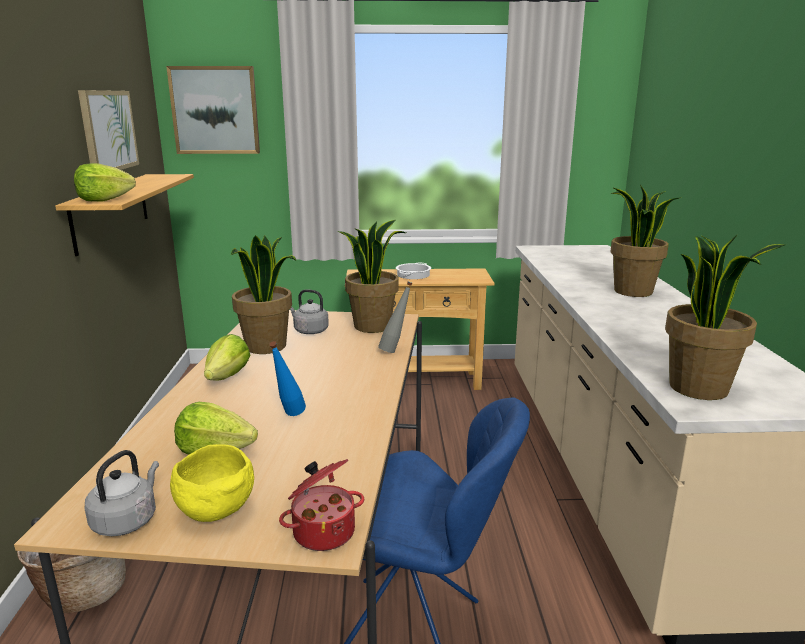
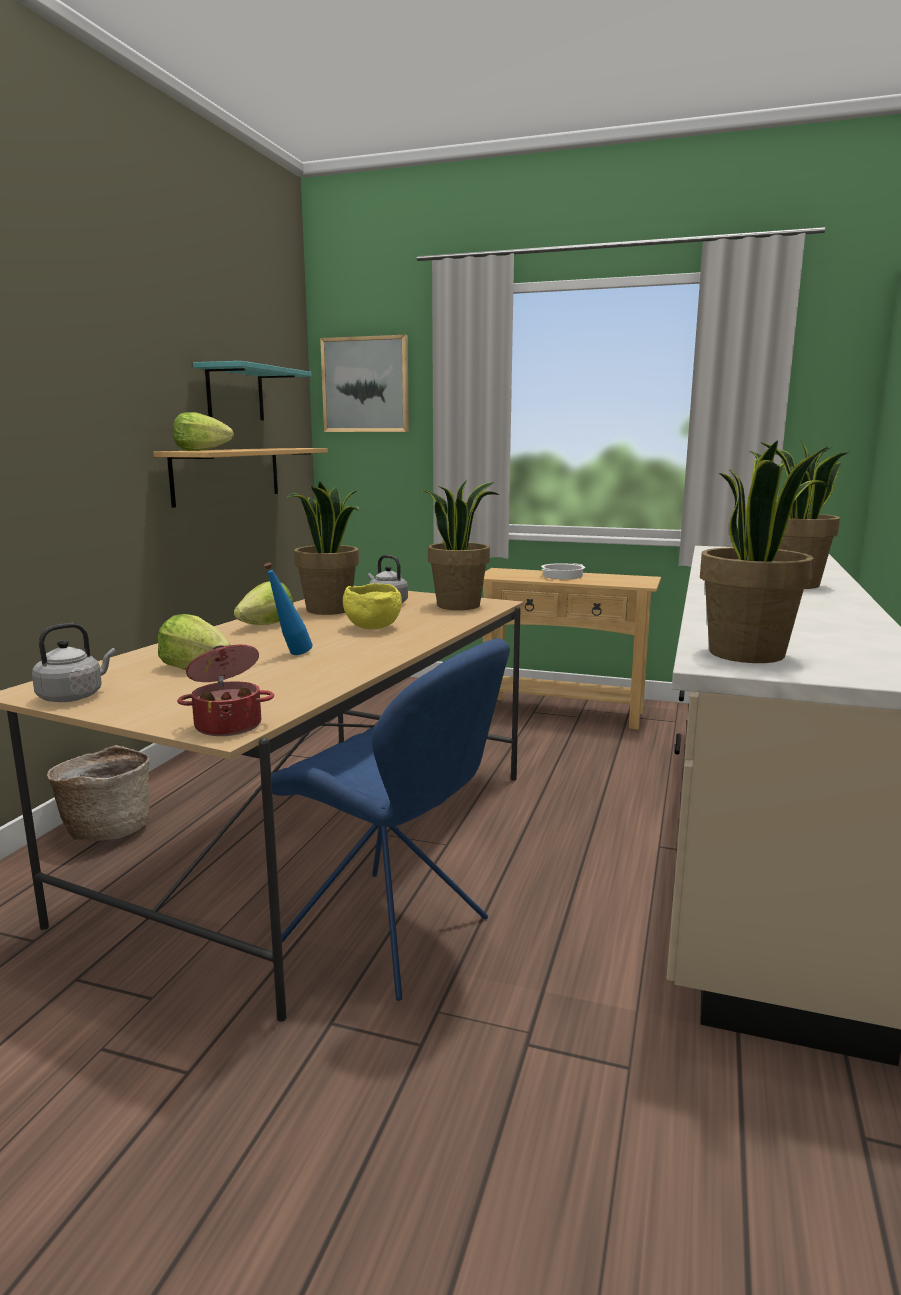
camera: 20 degrees right, 5 degrees down
picture [78,90,139,170] -> turquoise shelf [193,361,312,420]
yellow bowl [170,444,254,522] -> yellow bowl moved to [343,583,402,629]
grey bottle [378,282,412,353] -> none

